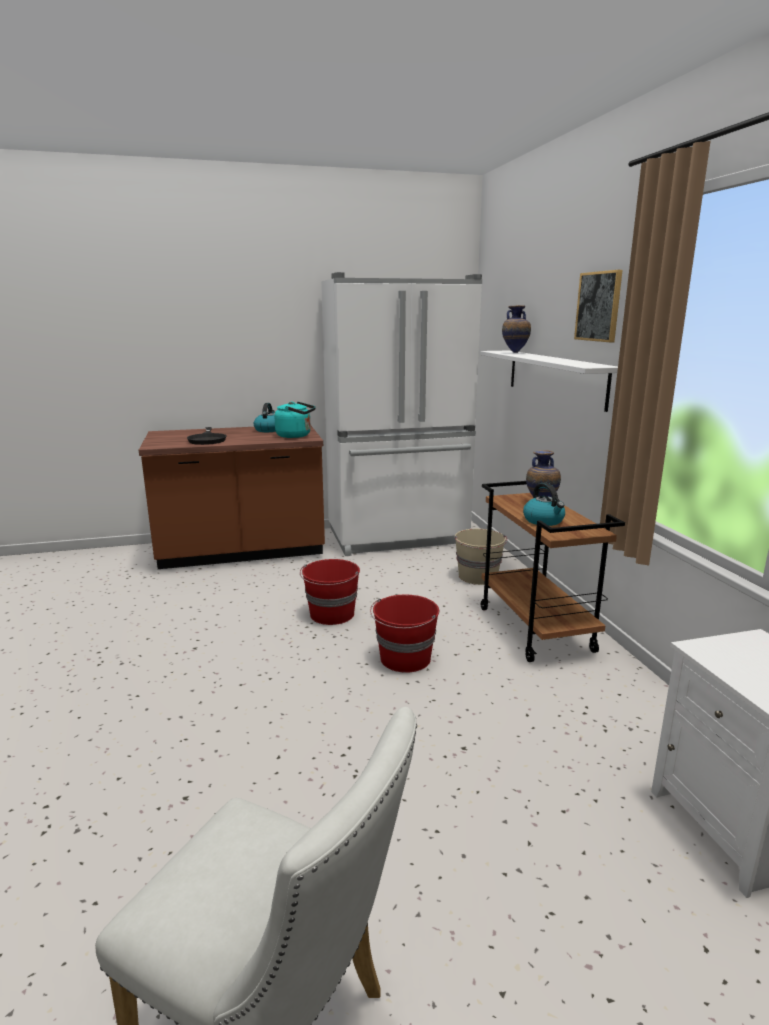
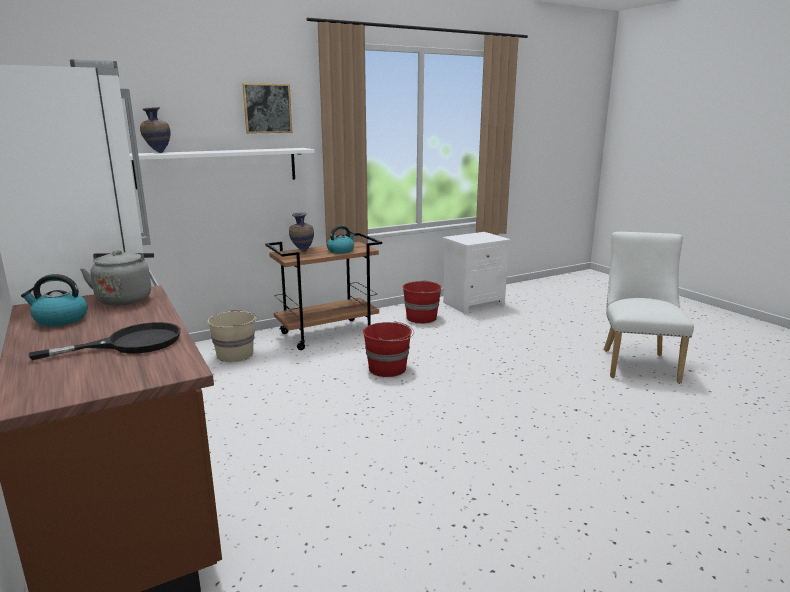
camera: 105 degrees left, 0 degrees up
turquoise kettle [274,401,316,438] -> grey kettle [80,250,154,306]
red bucket [300,559,360,625] -> red bucket moved to [403,280,443,323]

